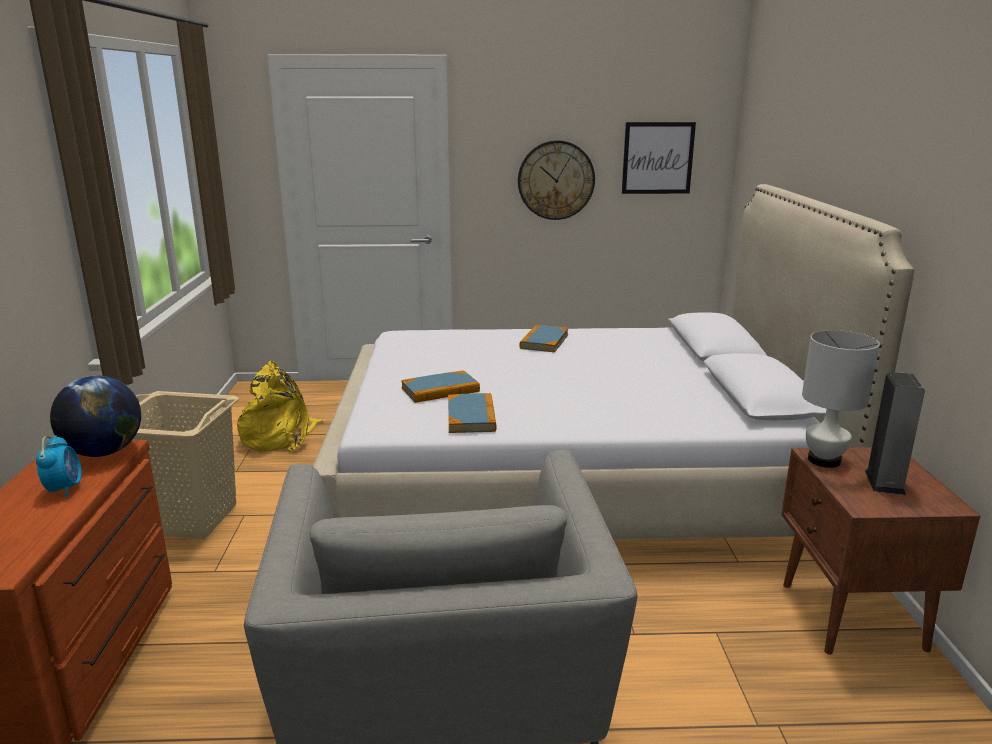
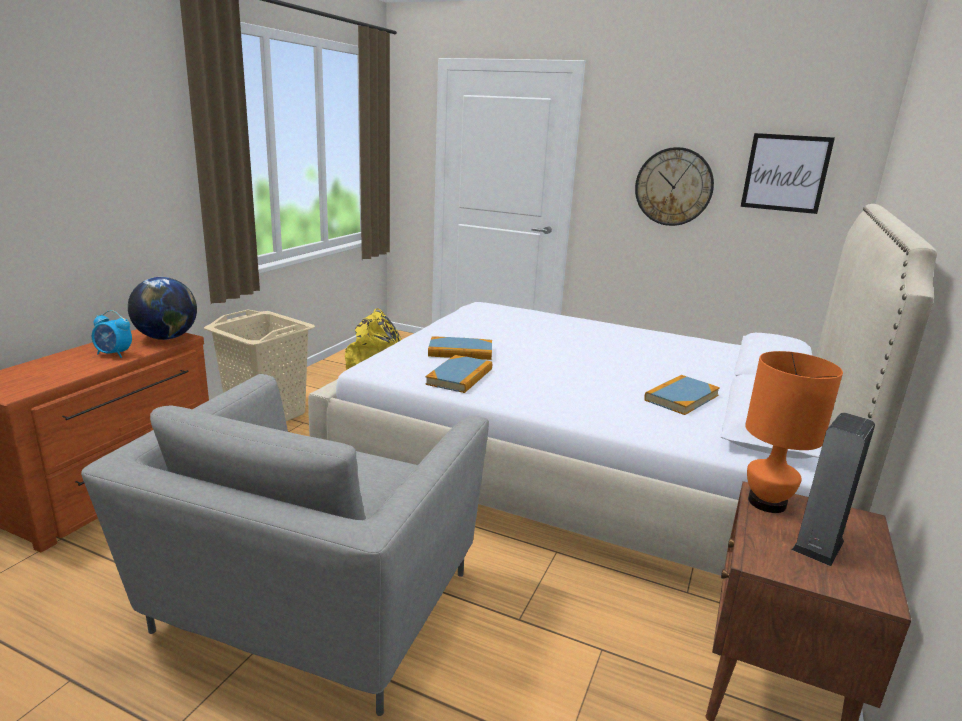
camera: 25 degrees right, 0 degrees up
alarm clock [36,435,82,498] -> alarm clock turned 90 degrees clockwise [92,310,132,358]
book [519,325,569,352] -> book moved to [644,375,720,415]
white table lamp [802,330,880,468] -> orange table lamp [745,351,843,513]

